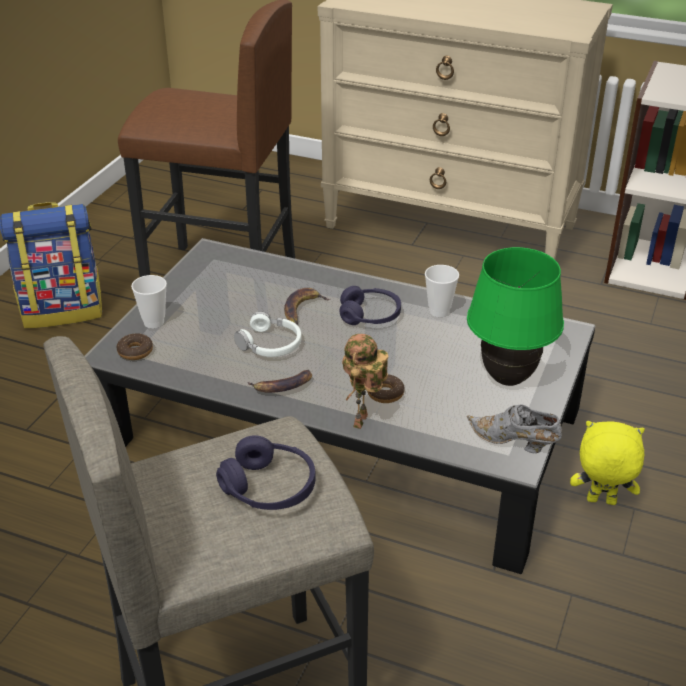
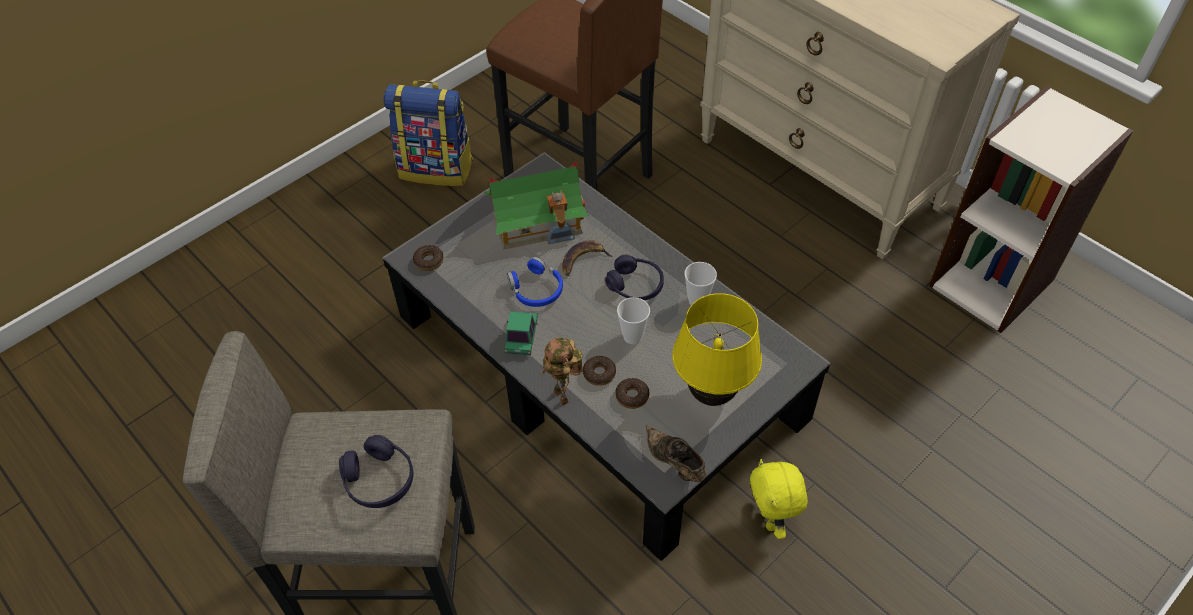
camera: 25 degrees right, 15 degrees up
cup [131,275,167,328] -> cup moved to [617,297,650,344]
white headphones [234,311,302,357] -> blue headphones [507,257,563,307]
banana [247,370,312,393] -> toy car [505,312,538,355]
toy robot [342,334,388,429] -> toy robot turned 75 degrees counterclockwise [540,338,583,405]
green table lamp [467,247,564,386] -> yellow table lamp [672,293,762,406]
grey shoe [467,404,562,453] -> brown shoe [646,424,706,482]
yellow plush toy [570,421,645,505] -> yellow plush toy turned 135 degrees counterclockwise [750,459,808,539]
none -> toy house [484,161,589,250]
none -> donut [615,378,649,409]

